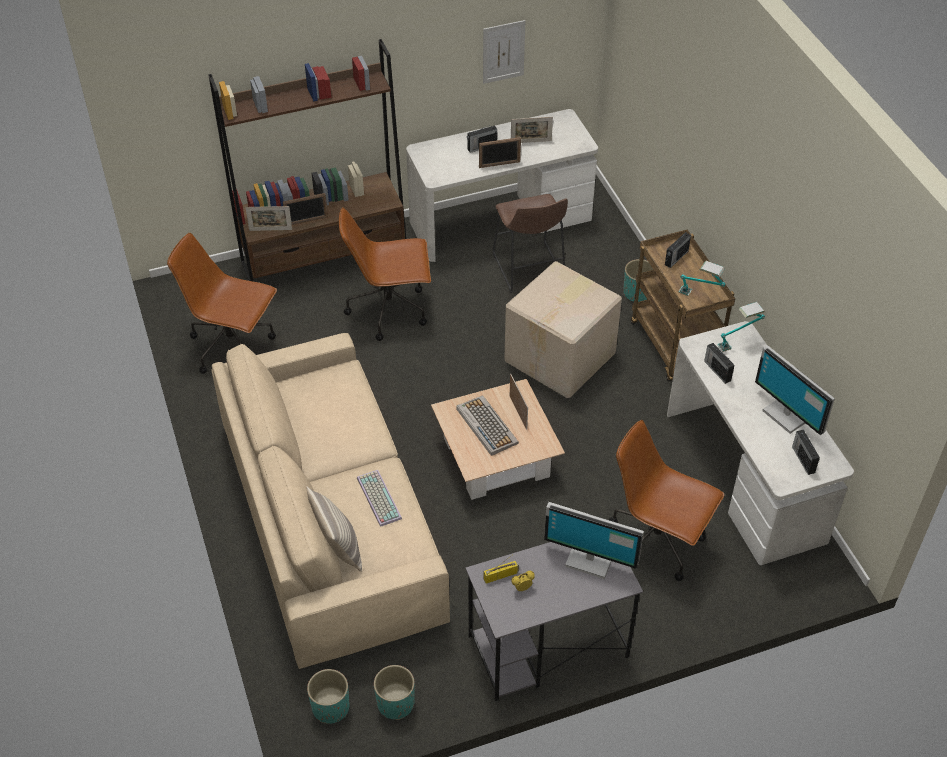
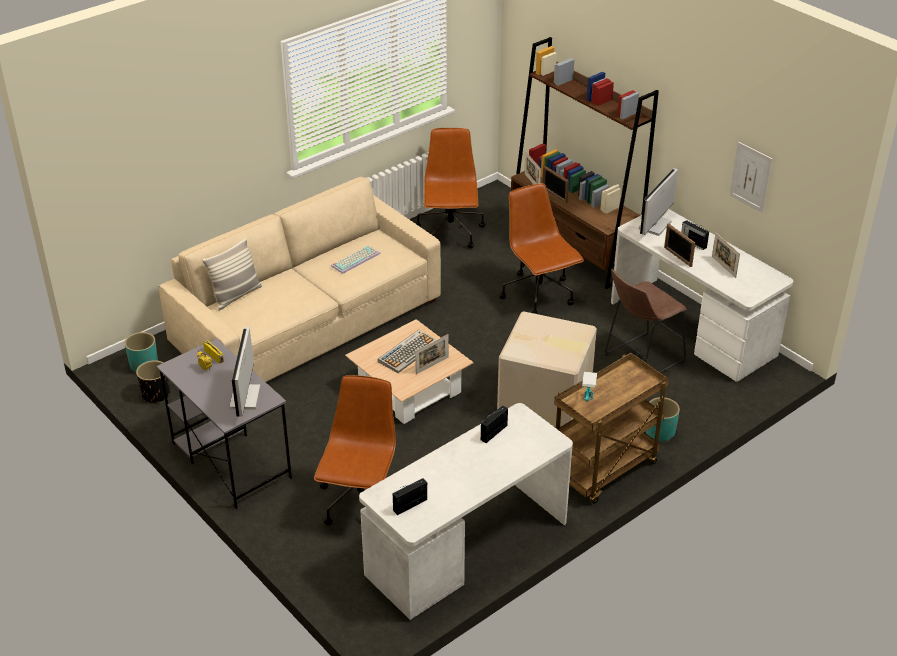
camera: 70 degrees right, 10 degrees down
keyboard [357,470,402,527] -> keyboard moved to [331,245,381,274]
turquoise planter [374,665,415,720] -> black planter [136,360,170,403]
radio [665,231,691,268] -> none
table lamp [717,302,765,352] -> none
monitor [755,345,835,435] -> monitor moved to [639,168,678,236]

